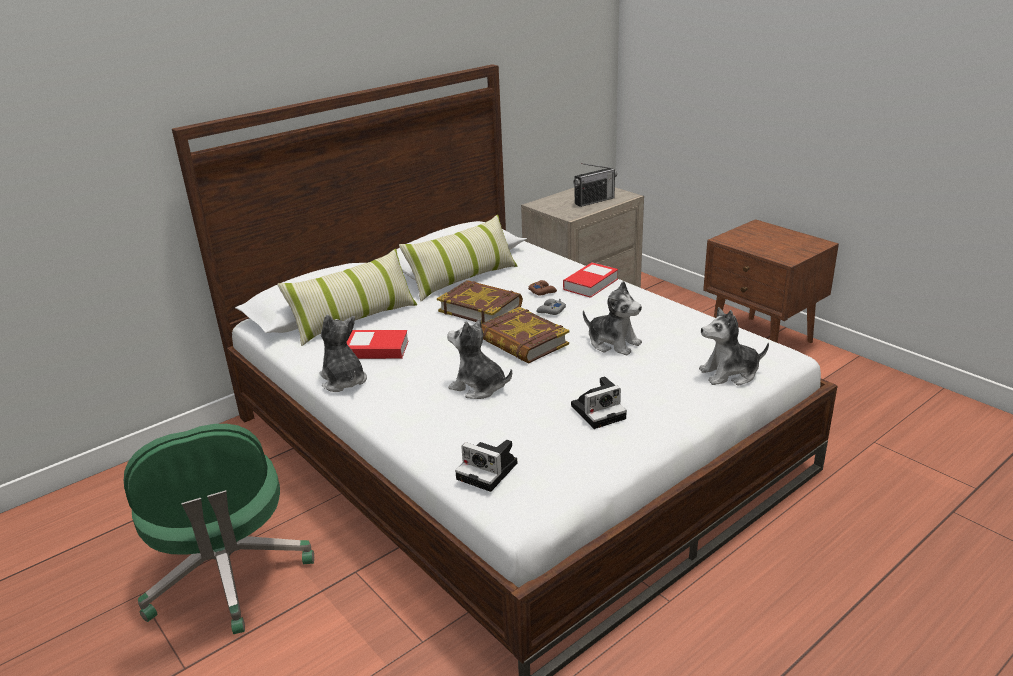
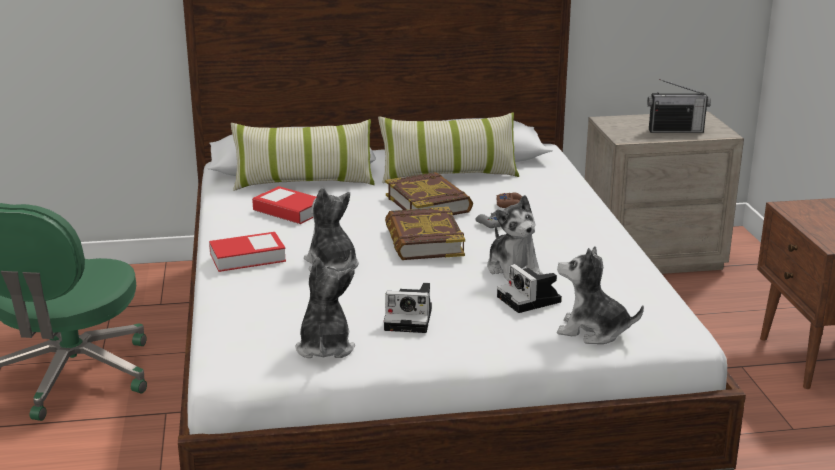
camera: 30 degrees right, 5 degrees down
plush toy [319,315,367,392] -> plush toy moved to [295,257,355,358]
camera [455,440,517,492] -> camera moved to [497,264,562,313]
book [563,262,618,298] -> book moved to [209,232,286,272]

